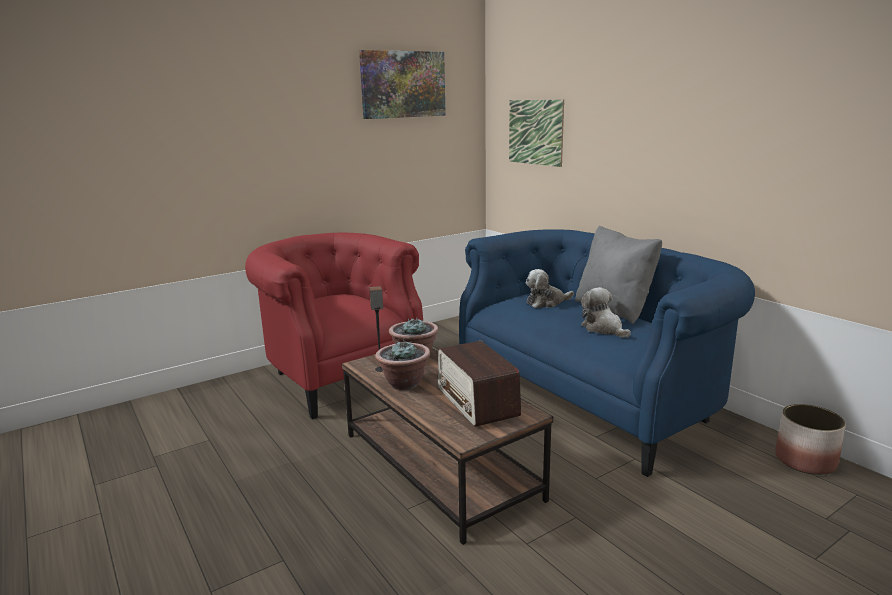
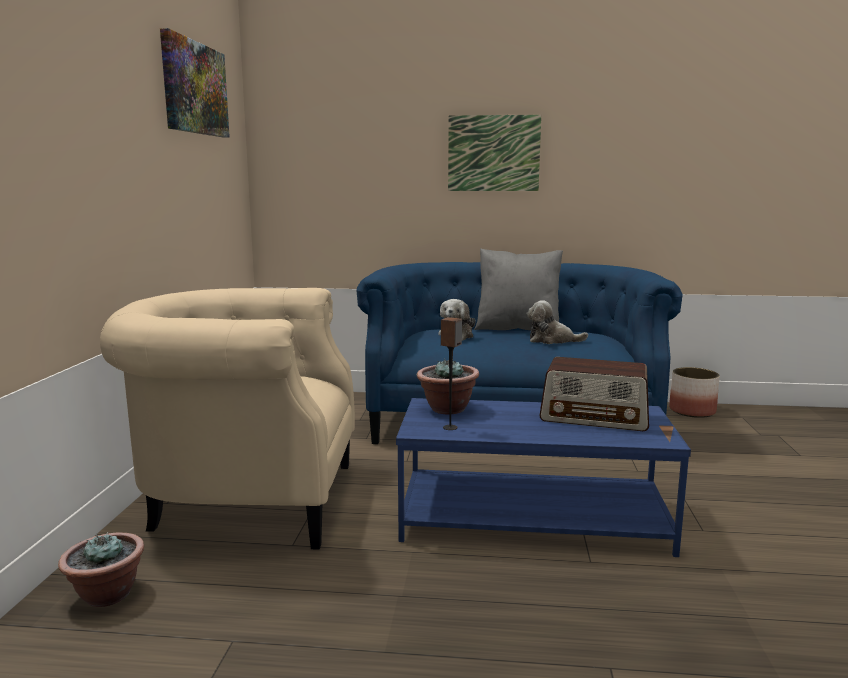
camera: 50 degrees left, 5 degrees down
red armchair [245,233,423,419] -> beige armchair [100,288,355,549]
brown coffee table [342,349,553,545] -> blue coffee table [396,398,691,557]
potted plant [375,340,430,390] -> potted plant moved to [58,532,144,607]
picture [509,100,564,167] -> picture moved to [448,115,541,191]

